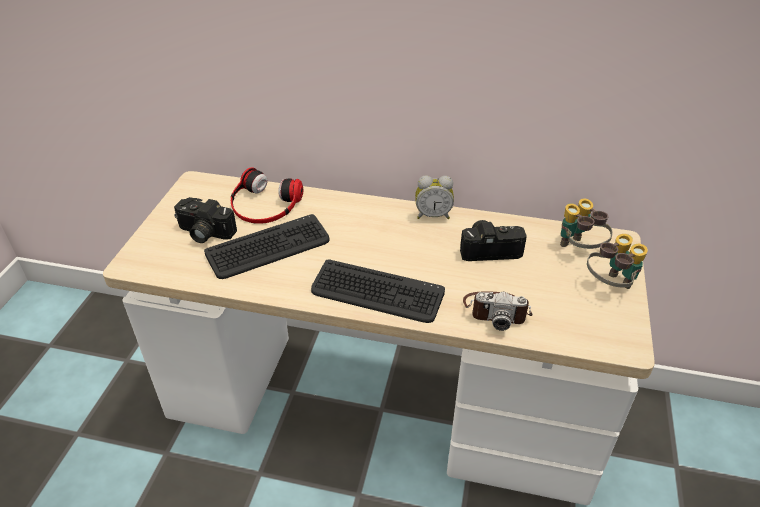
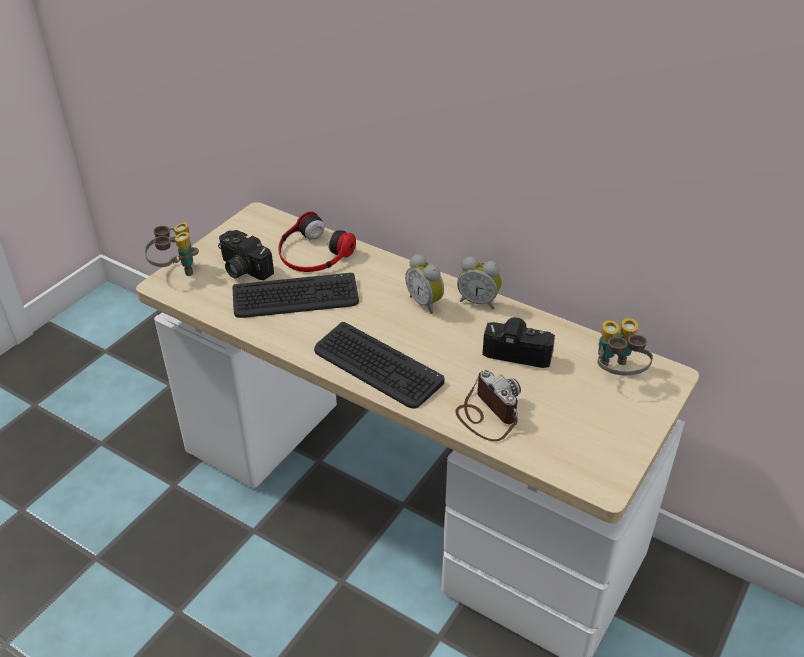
camera: 20 degrees right, 0 degrees up
camera [463,291,532,331] -> camera turned 150 degrees counterclockwise [455,370,521,441]
binoculars [587,234,648,289] -> binoculars moved to [145,222,199,276]
none -> alarm clock [405,254,444,314]

